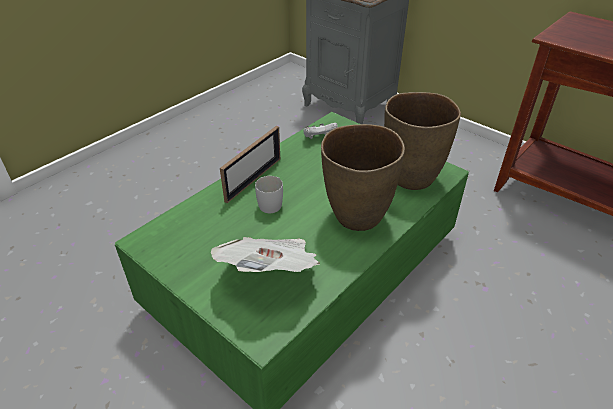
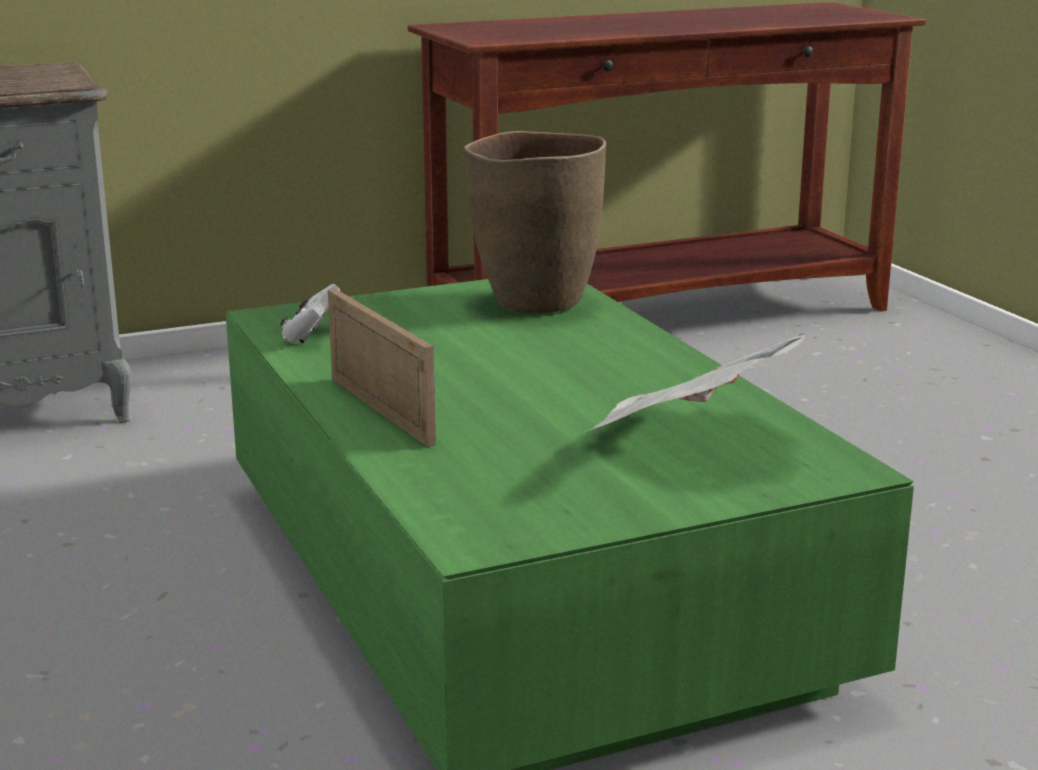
camera: 65 degrees left, 20 degrees down
white mug [255,176,283,213] -> none
brown vase [321,124,405,231] -> none

